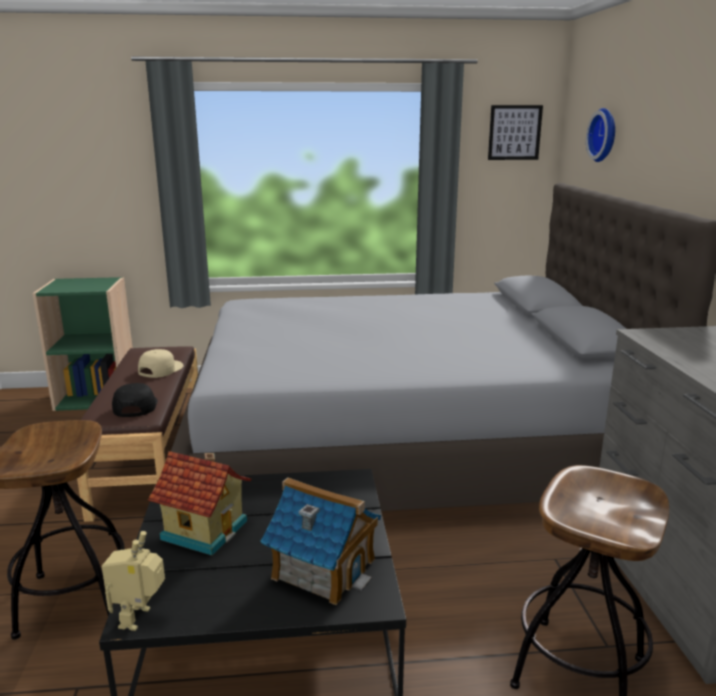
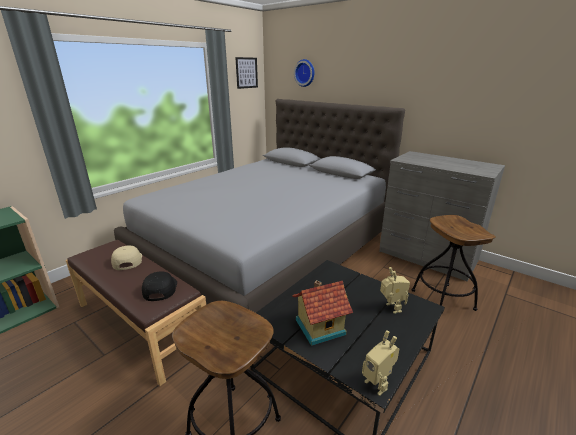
camera: 45 degrees left, 5 degrees up
black cap [112,383,158,417] -> black cap turned 45 degrees clockwise [142,272,177,301]
toy house [260,477,381,605] -> toy robot [380,267,410,314]

